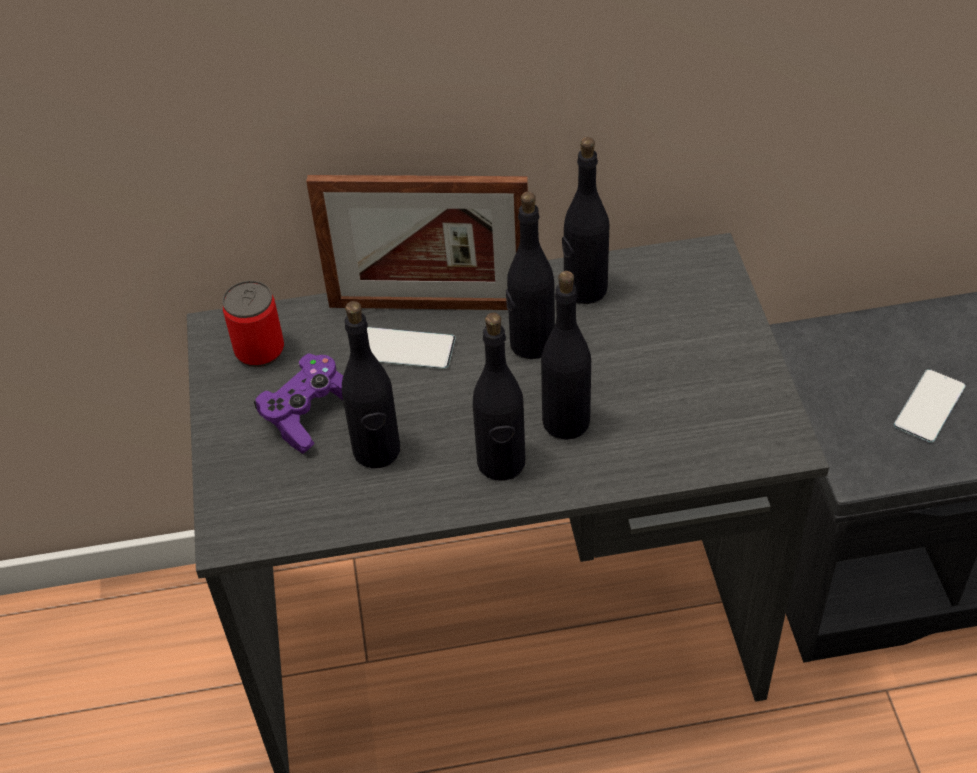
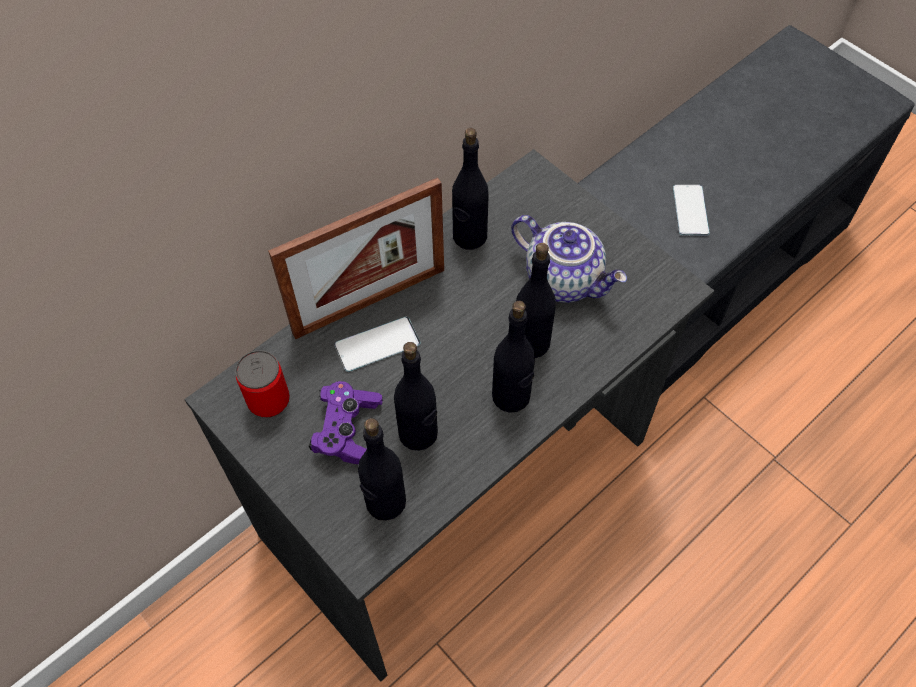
camera: 35 degrees left, 10 degrees up
black bottle [506,192,555,359] -> black bottle moved to [358,418,406,521]
none -> teapot [511,215,627,303]

